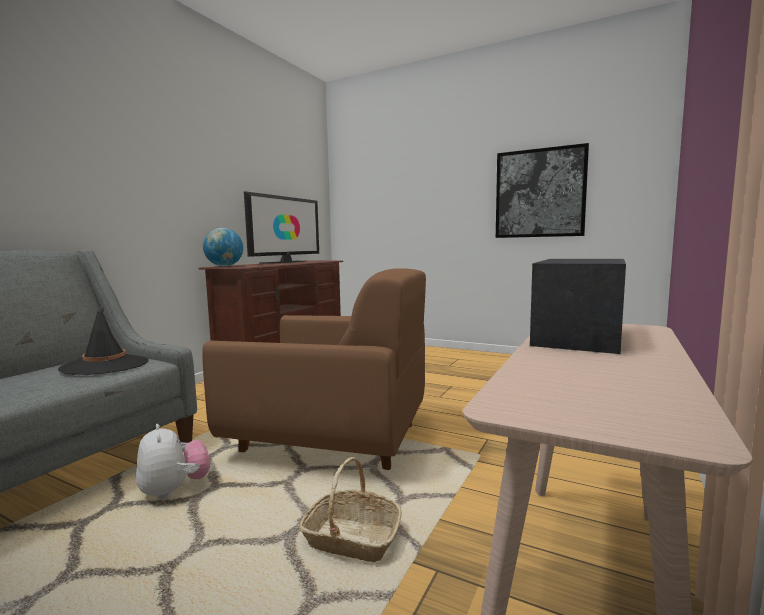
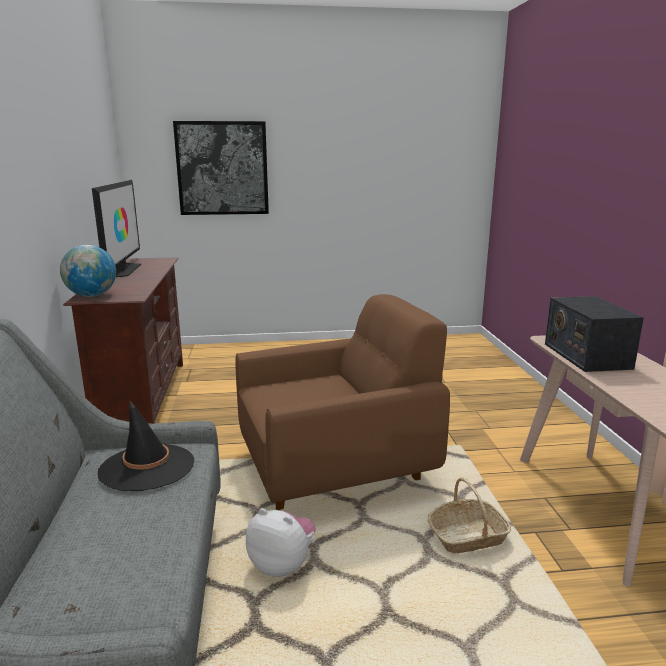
camera: 35 degrees left, 10 degrees up
picture [496,143,589,238] -> picture moved to [173,121,269,215]

